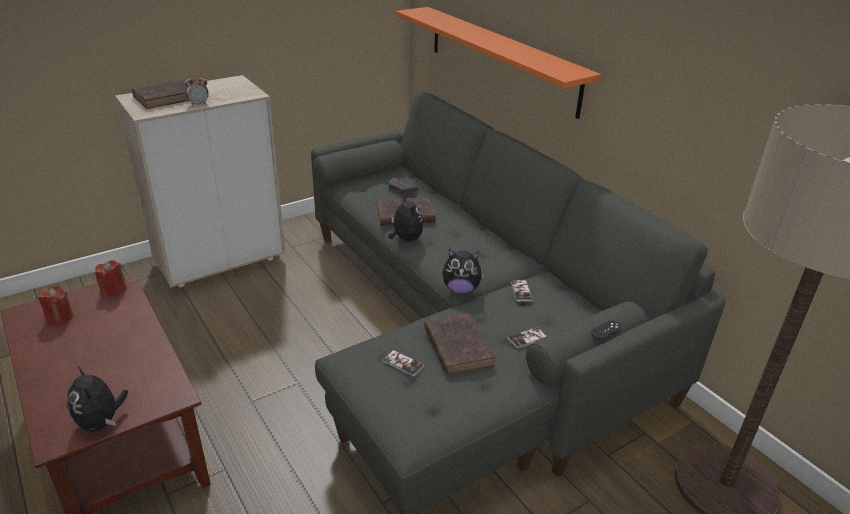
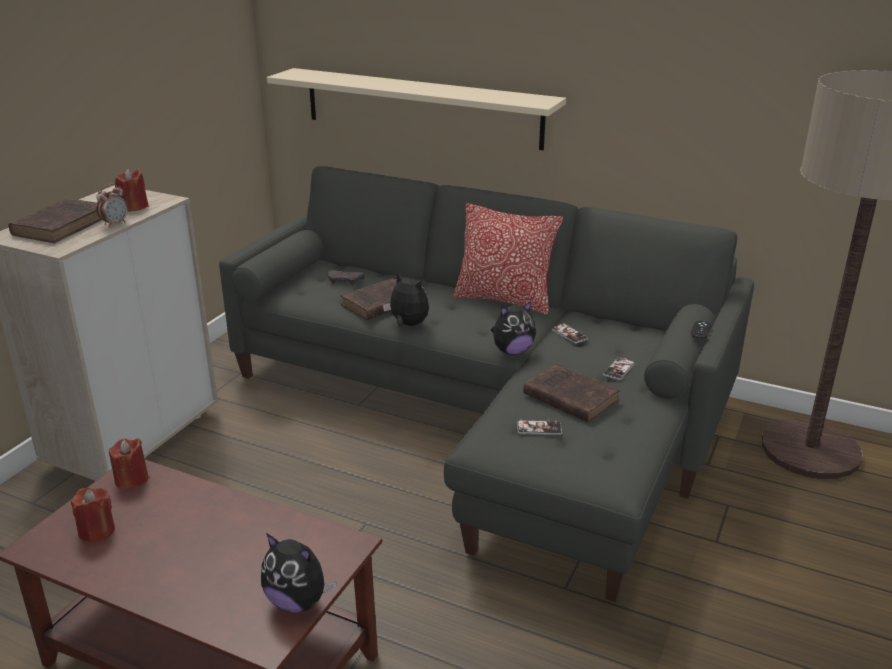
camera: 30 degrees left, 5 degrees down
orange shelf [396,7,602,119] -> beige shelf [267,68,566,150]
none -> red candle [115,169,149,212]
none -> pillow [453,203,563,315]

